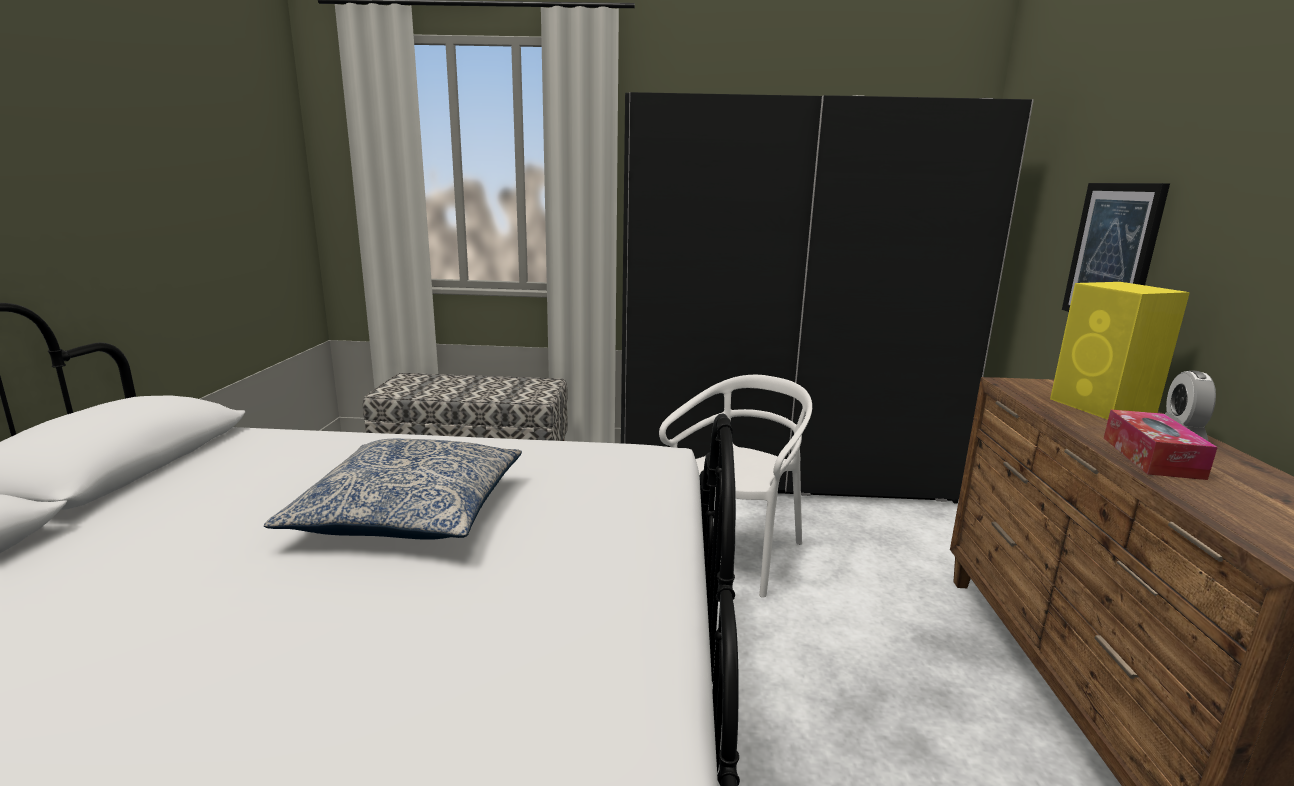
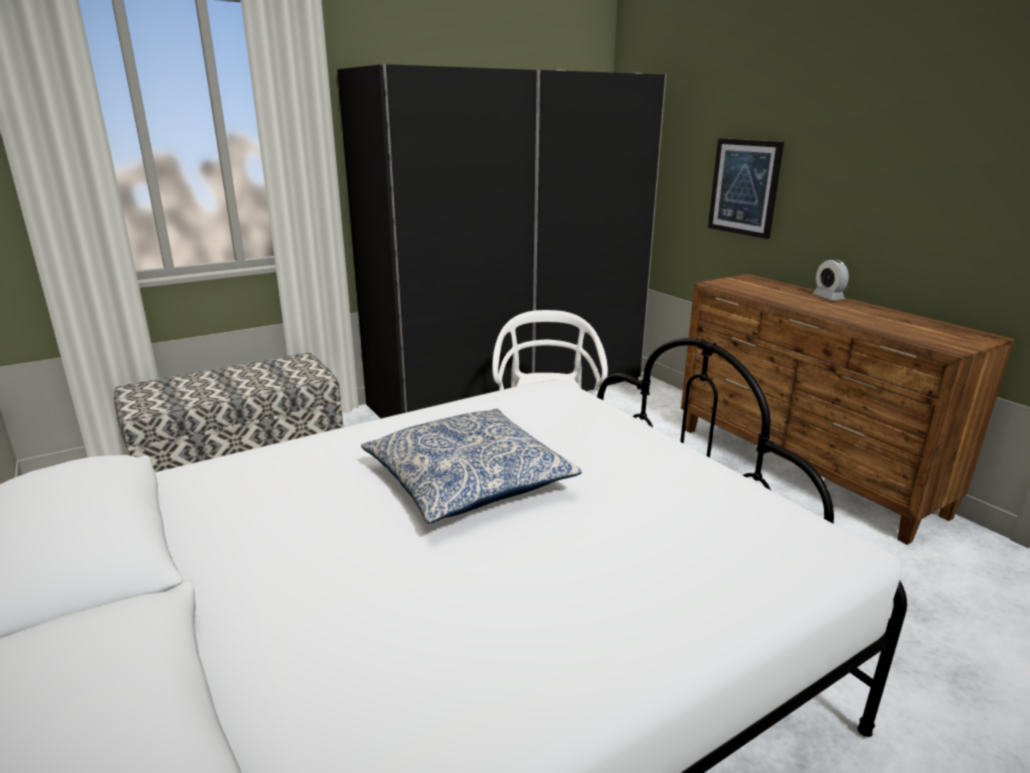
camera: 35 degrees left, 5 degrees up
yellow speaker [1050,282,1190,420] -> none
tissue box [1104,409,1218,480] -> none

